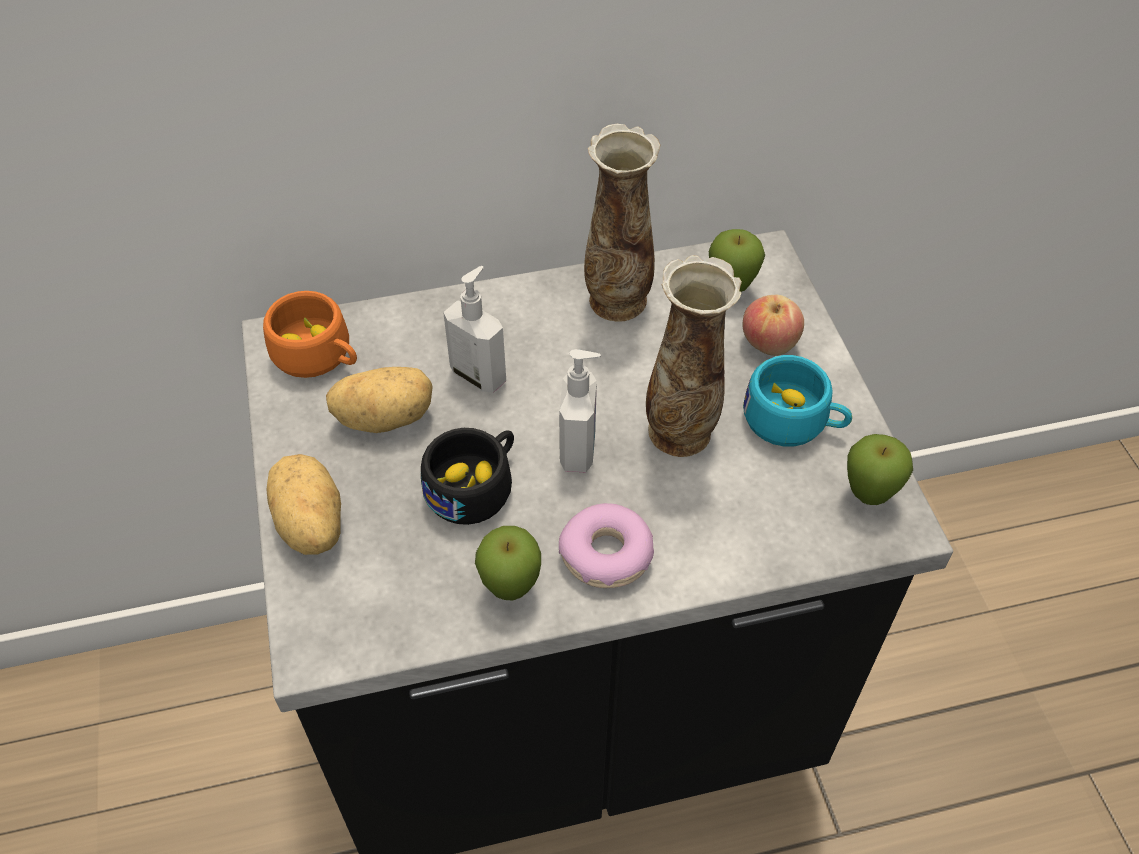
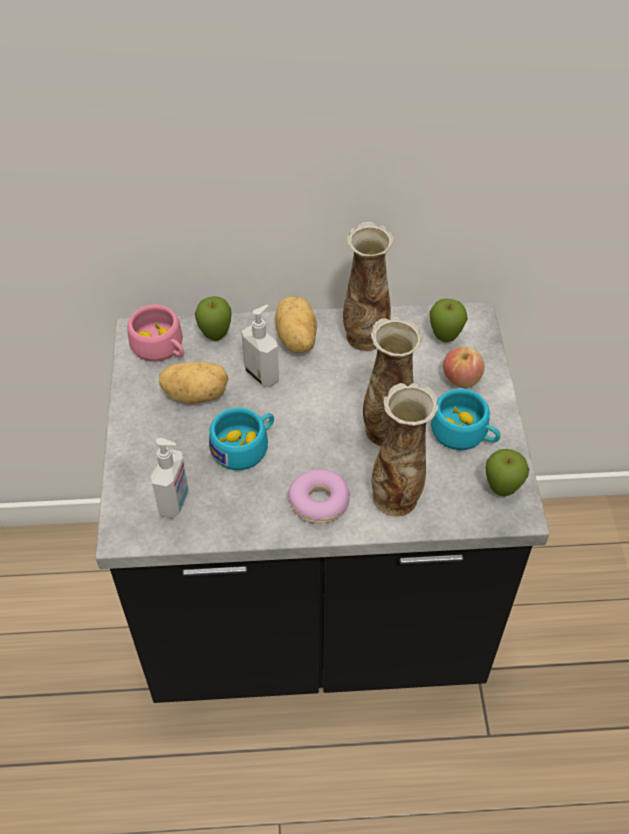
camera: 10 degrees right, 0 degrees up
orange cup [263,291,357,378] -> pink cup [127,305,184,362]
potato [266,454,341,555] -> potato moved to [275,296,317,353]
black cup [421,428,514,525] -> turquoise cup [209,408,274,470]
apple [475,526,541,600] -> apple moved to [195,296,232,341]
soap dispenser [559,349,601,473] -> soap dispenser moved to [151,438,189,519]
none -> vase [372,383,439,516]

